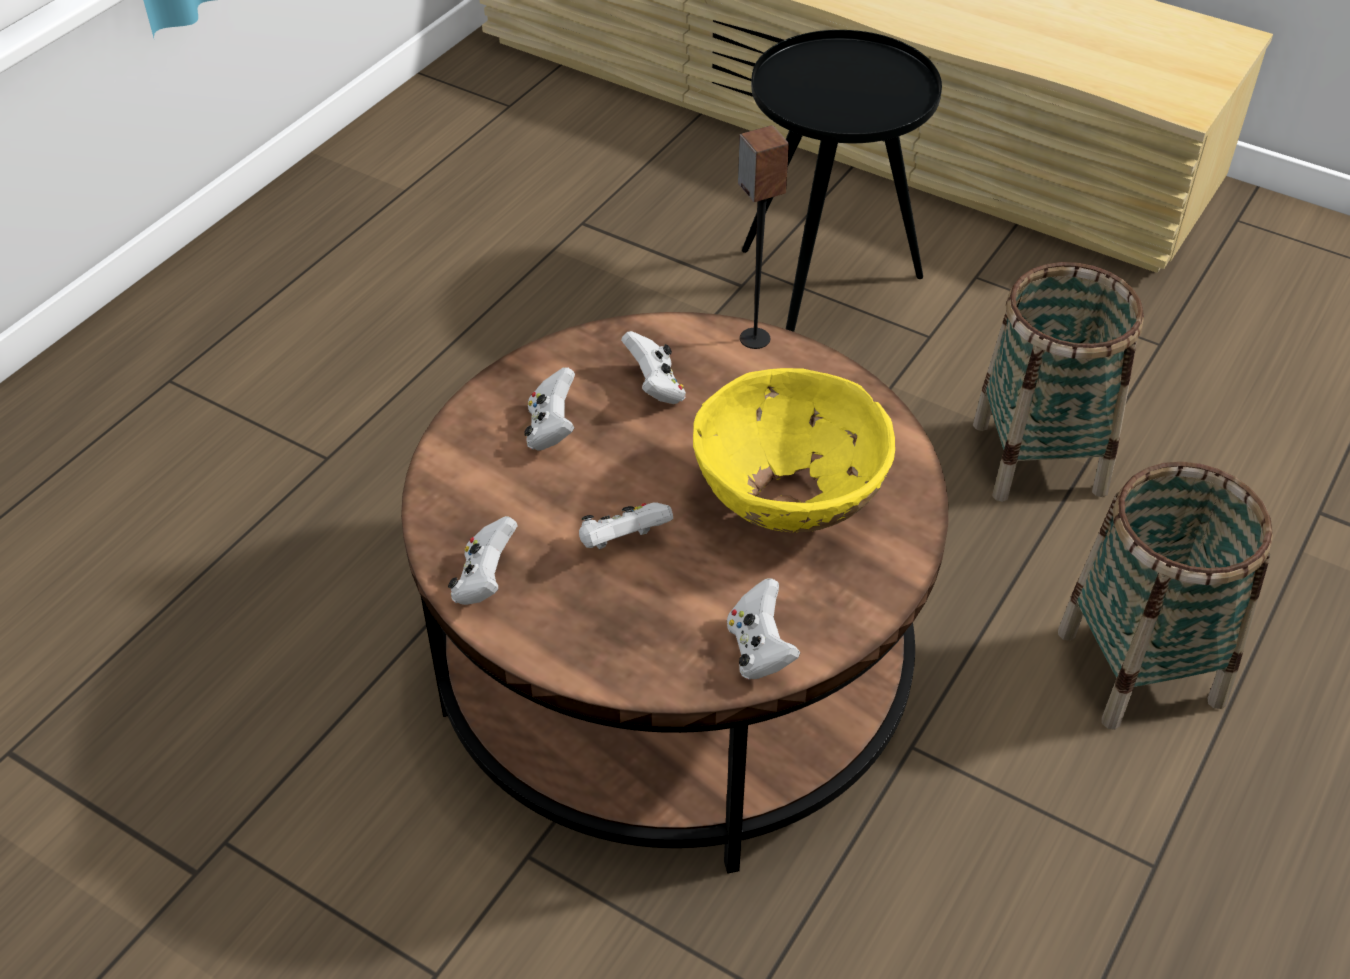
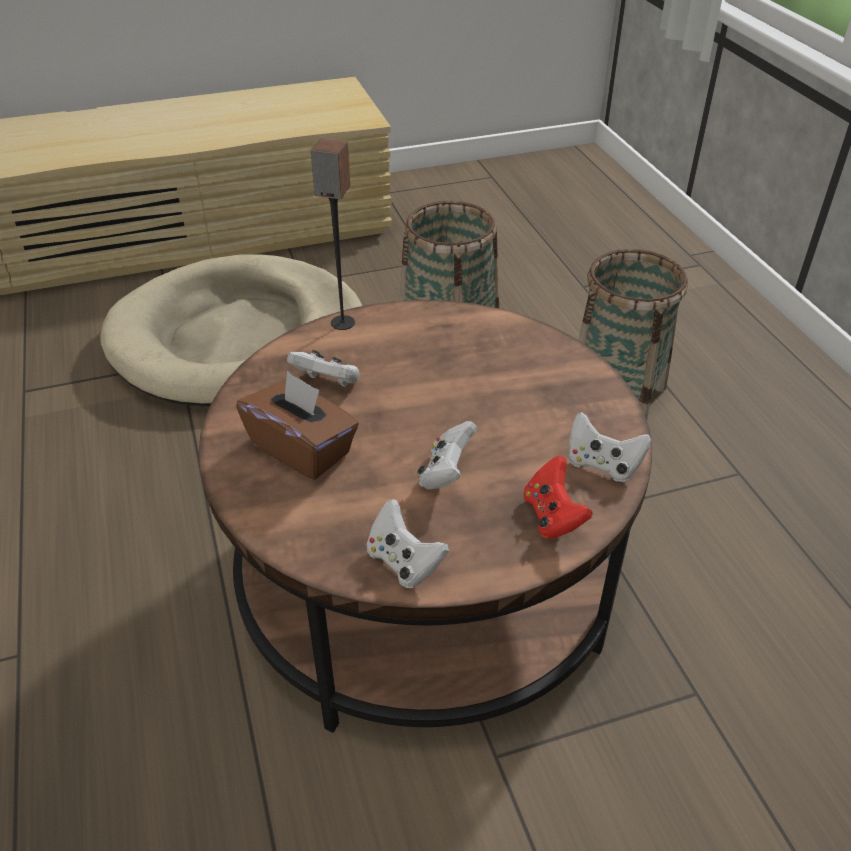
camera: 50 degrees left, 5 degrees down
white game controller [524,367,575,451] -> brown tissue box [236,370,359,480]
yellow bowl [693,368,895,533] -> none
black side table [742,30,942,332] -> beige dog bed [100,254,362,407]
none -> red game controller [524,456,593,539]

